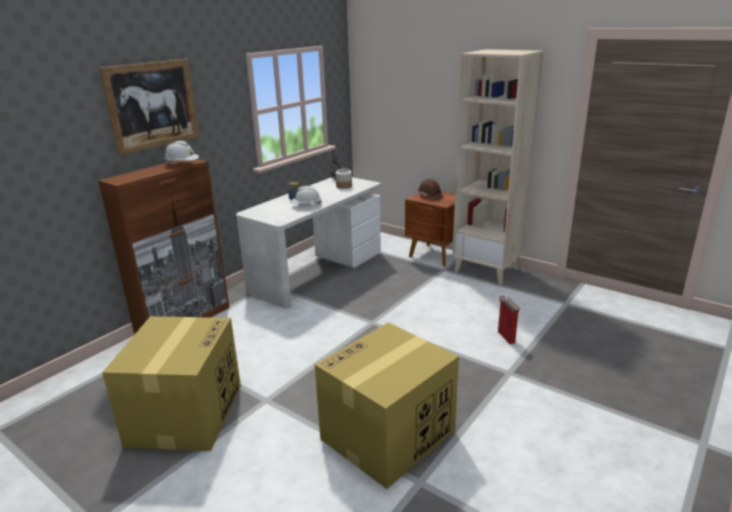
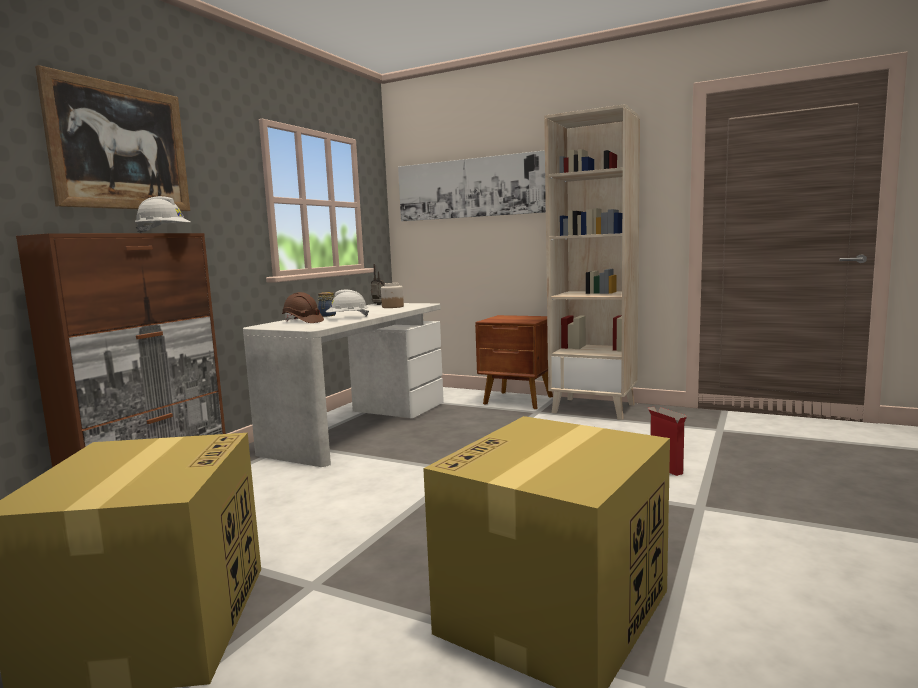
camera: 10 degrees left, 15 degrees down
brown hard hat [418,179,444,200] -> brown hard hat moved to [282,292,324,323]
none -> picture [398,150,546,221]

